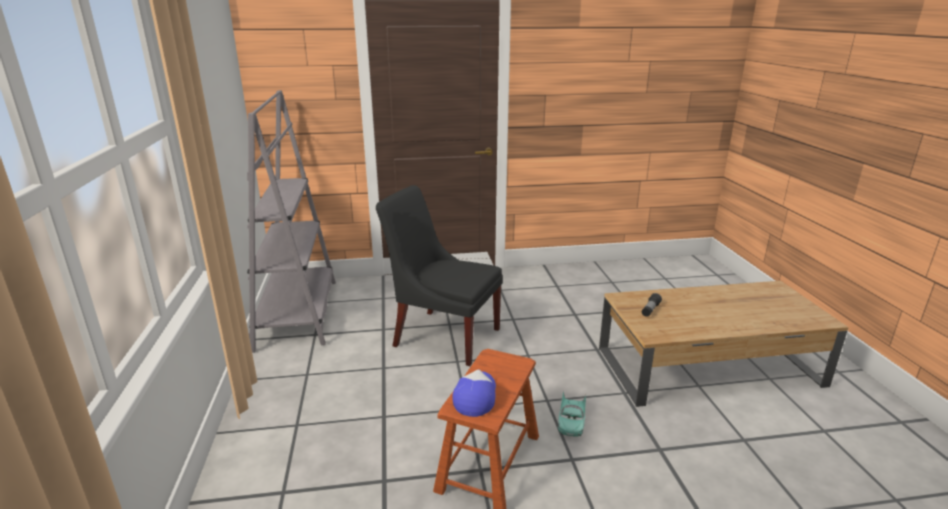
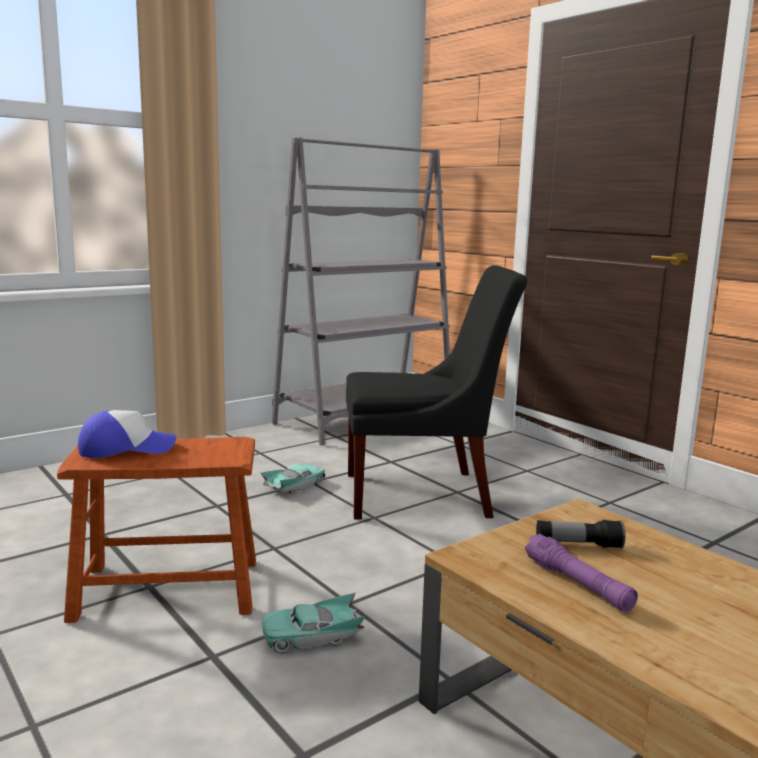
camera: 60 degrees right, 10 degrees down
black chair [376,185,503,366] -> black chair turned 90 degrees clockwise [346,265,527,519]
none -> turquoise toy car [261,464,325,494]
none -> purple flashlight [525,533,638,612]

